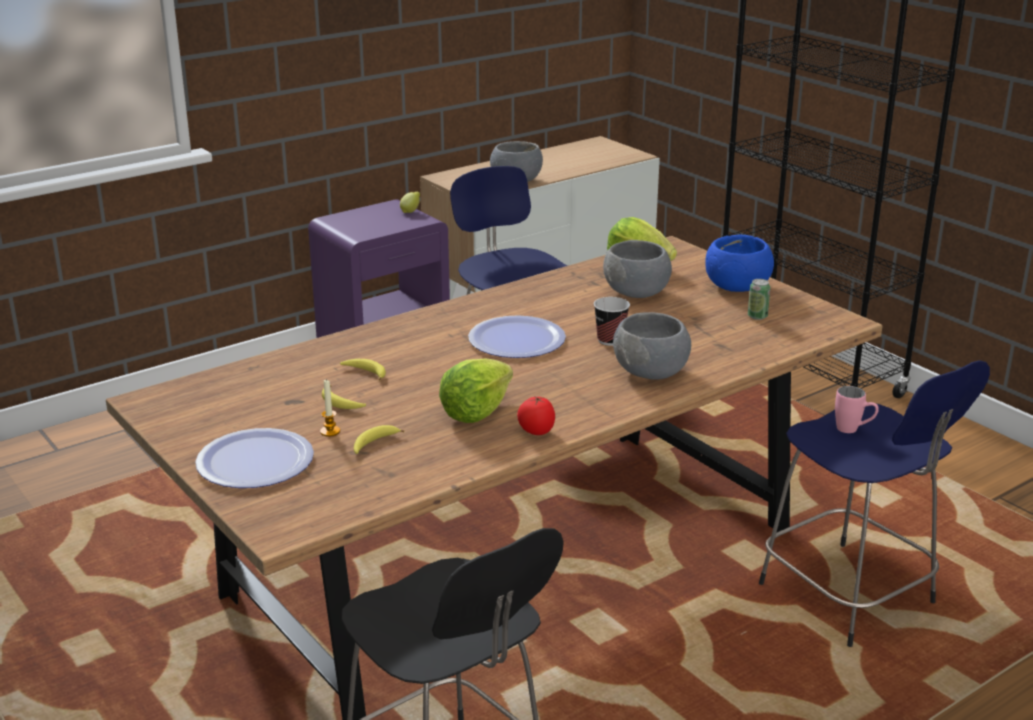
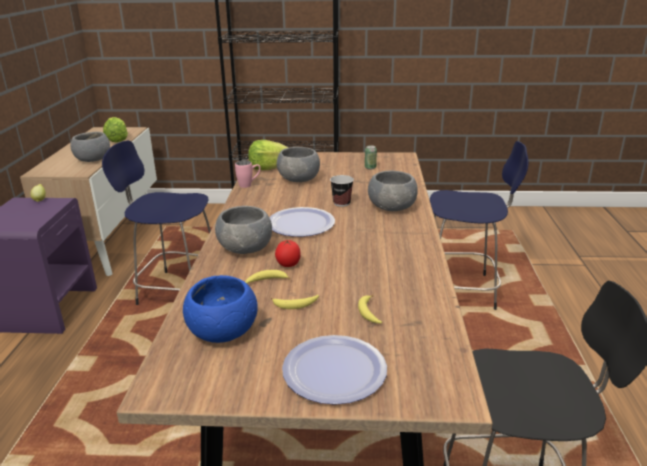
camera: 50 degrees left, 0 degrees up
candle [320,379,340,437] -> none
lettuce [439,359,513,423] -> lettuce moved to [103,117,128,143]
tomato [517,396,555,435] -> tomato moved to [275,240,301,267]
blue bowl [705,235,774,292] -> blue bowl moved to [183,275,258,343]
pink mug [835,386,879,433] -> pink mug moved to [235,160,261,188]
none -> grey bowl [215,206,272,254]

